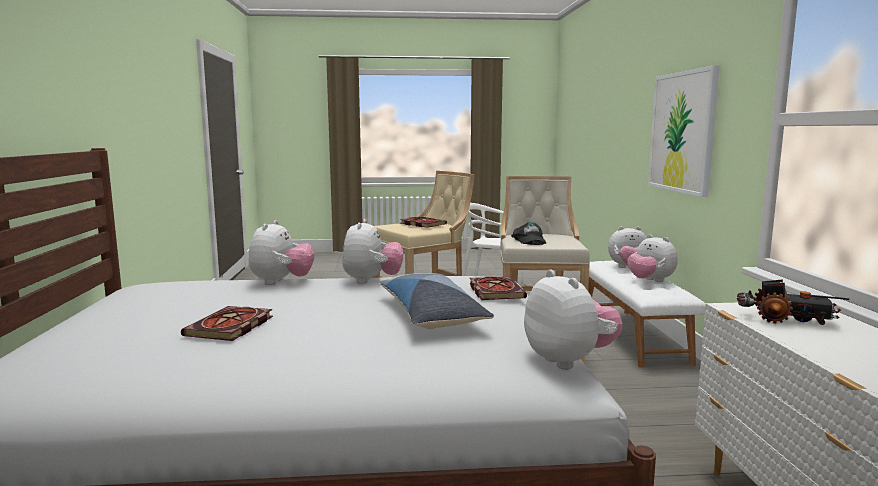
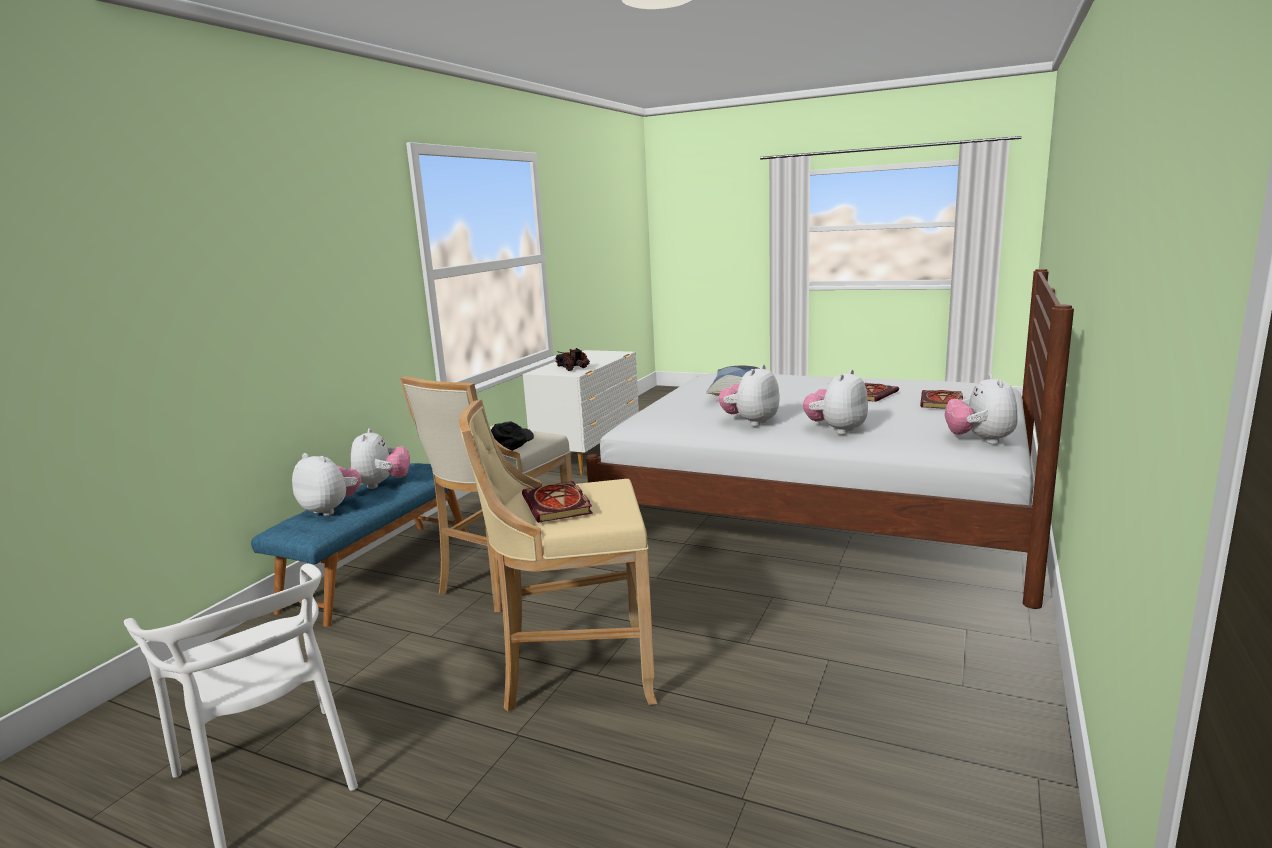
camera: 150 degrees left, 5 degrees up
book [470,276,527,300] -> book moved to [920,390,963,409]
plush toy [524,269,623,370] -> plush toy moved to [945,374,1018,444]
white bench [588,261,706,367] -> blue bench [251,463,467,627]
picture [648,65,720,197] -> none

